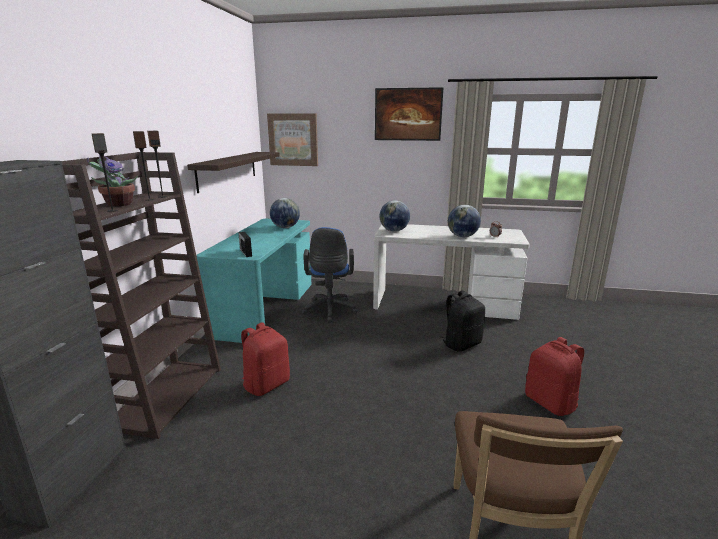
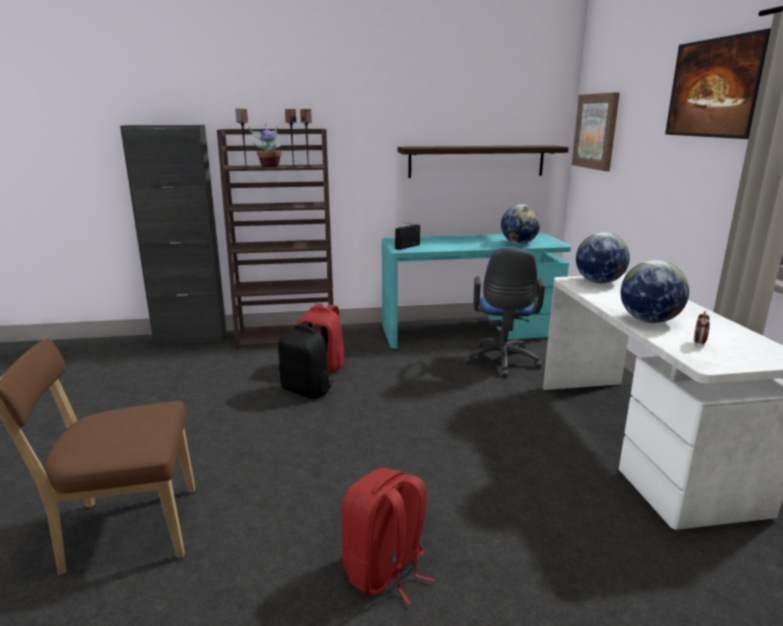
camera: 70 degrees right, 0 degrees up
blue office chair [302,227,358,322] -> blue office chair turned 60 degrees counterclockwise [464,247,545,377]
black backpack [440,291,485,351] -> black backpack moved to [278,321,334,399]

